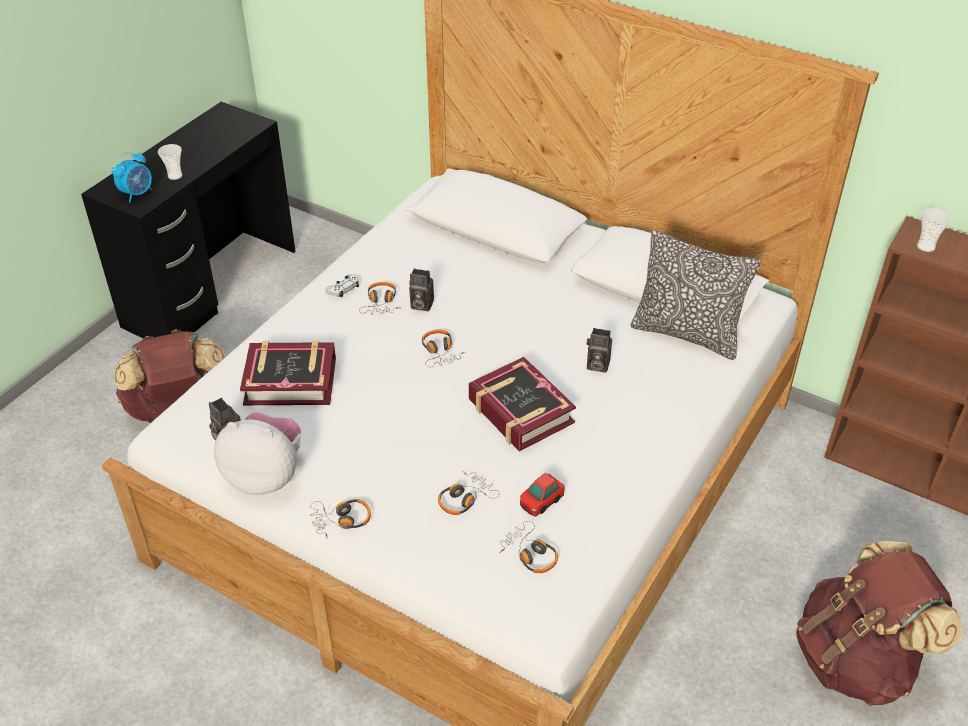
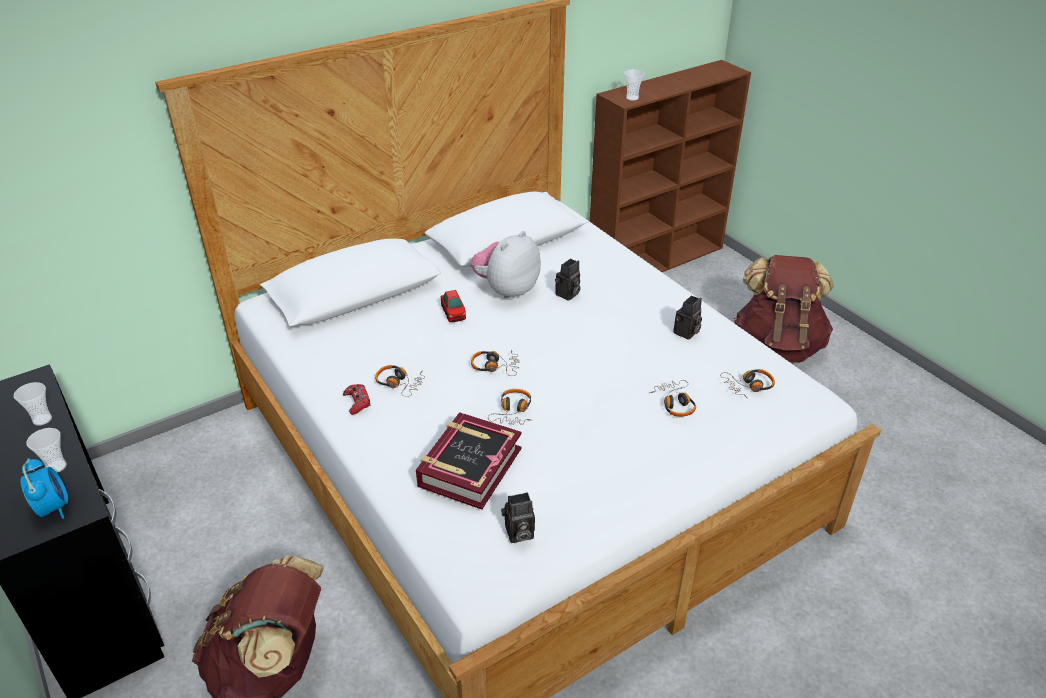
camera: 65 degrees left, 5 degrees down
plush toy [214,412,301,495] -> plush toy moved to [470,231,541,300]
headphones [310,499,371,538] -> headphones moved to [488,389,531,425]
white game controller [325,274,359,297] -> red game controller [343,384,371,415]
camera [409,269,434,311] -> camera moved to [673,295,702,340]
book [469,357,576,451] -> none
toy car [520,473,565,517] -> toy car moved to [441,290,466,322]
pillow [630,230,761,360] -> none
none -> cup [14,382,52,426]

